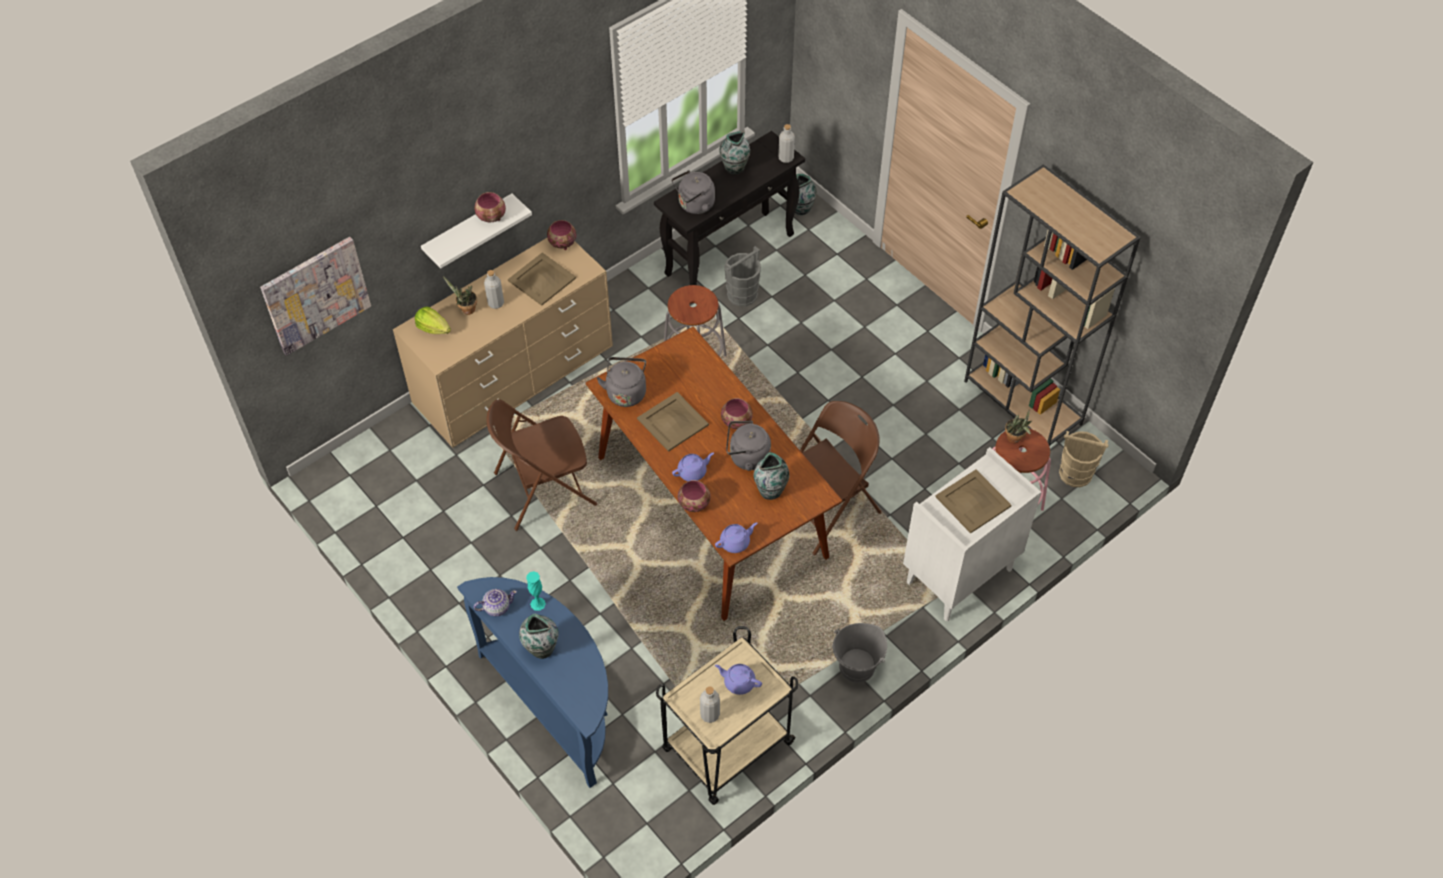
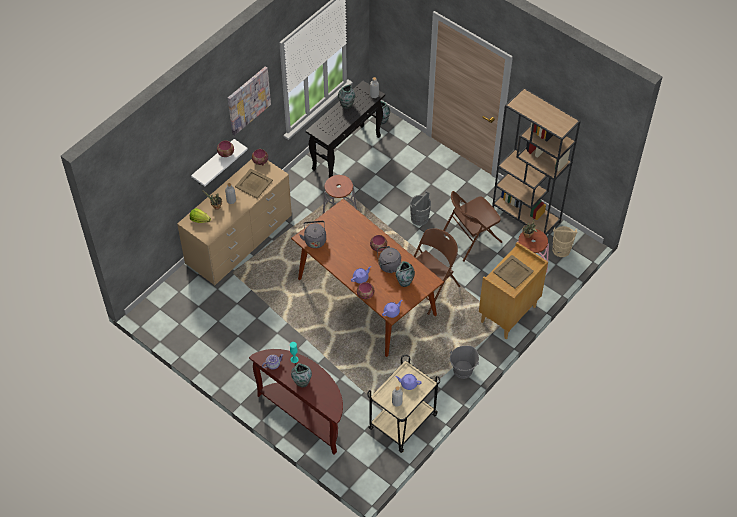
camera: 10 degrees left, 0 degrees up
picture [260,237,371,356] -> picture moved to [228,66,271,136]
blue console table [457,577,608,788] -> brown console table [249,349,343,455]
brown chair [487,399,597,531] -> brown chair moved to [443,191,502,262]
beige tray [637,392,709,452] -> none
grey kettle [672,170,715,214] -> none
grey bucket [725,246,761,306] -> grey bucket moved to [410,191,431,226]
white cabinet [903,447,1041,621] -> brown cabinet [479,242,548,339]

